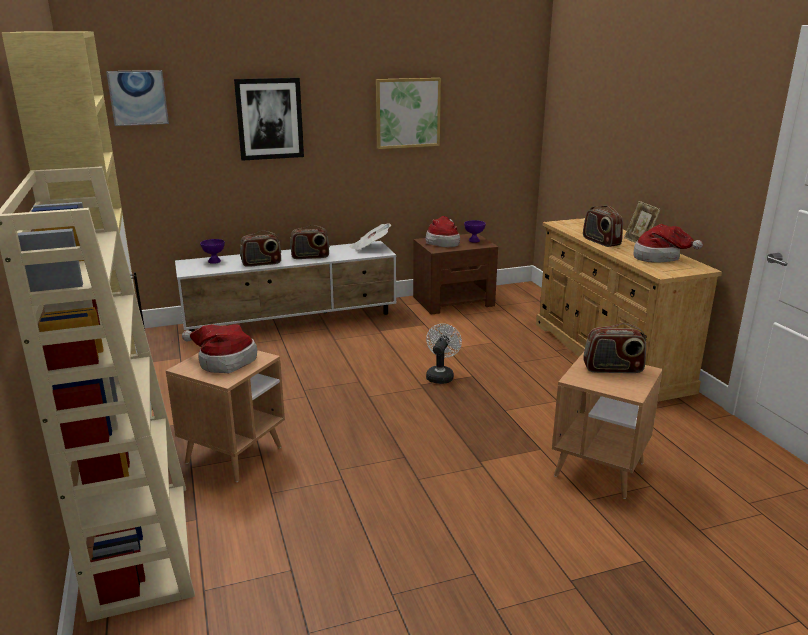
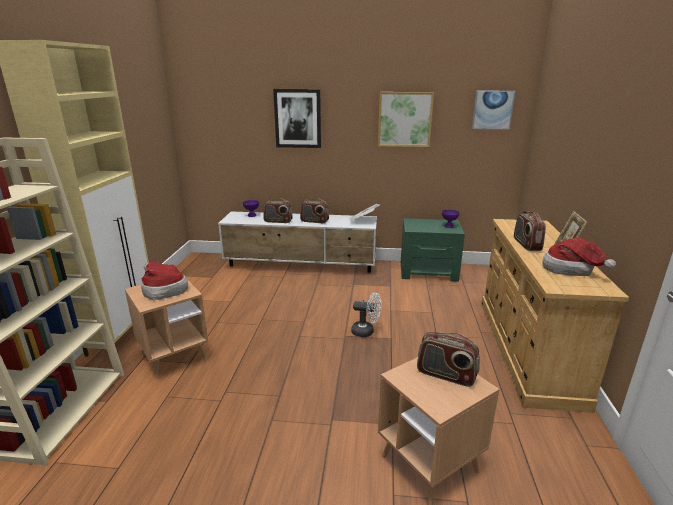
camera: 25 degrees right, 0 degrees up
picture [106,70,169,126] -> picture moved to [472,90,515,130]
brown nightstand [413,234,498,314] -> green nightstand [401,218,465,282]
hat [426,216,460,247] -> none
white fan [426,324,462,384] -> white fan turned 60 degrees clockwise [351,293,382,337]

